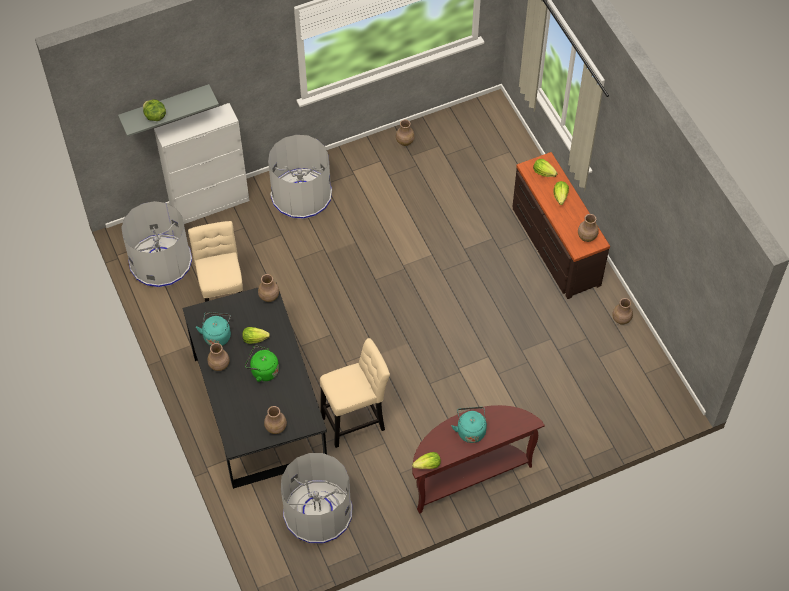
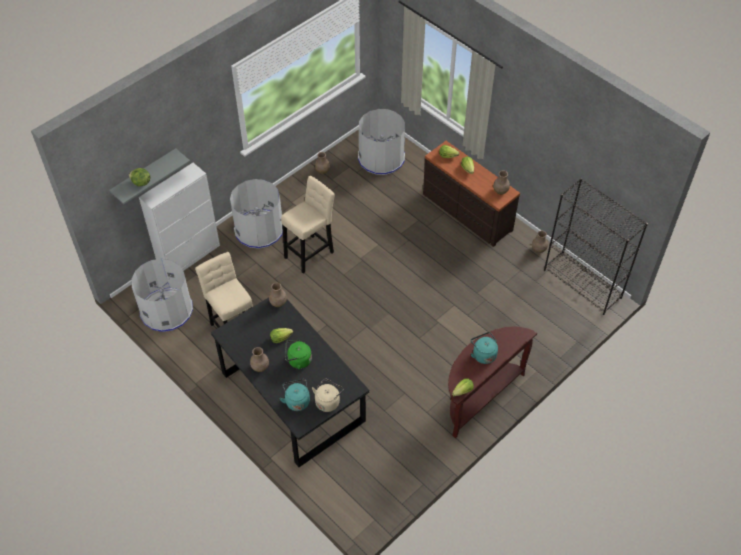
camera: 20 degrees left, 5 degrees down
turquoise kettle [196,312,231,346] -> turquoise kettle moved to [279,379,310,411]
brown vase [264,406,287,434] -> beige kettle [312,379,344,412]
grey trash can [281,453,352,543] -> grey trash can moved to [358,109,405,175]
beige stool [320,338,390,448] -> beige stool moved to [281,176,335,274]
none -> black bookcase [544,178,648,315]

